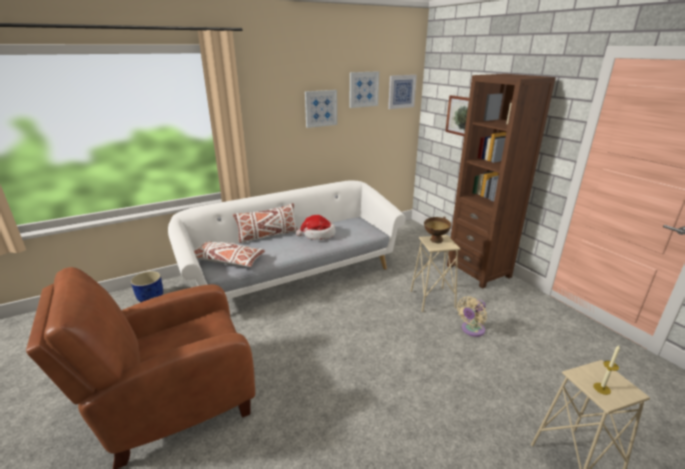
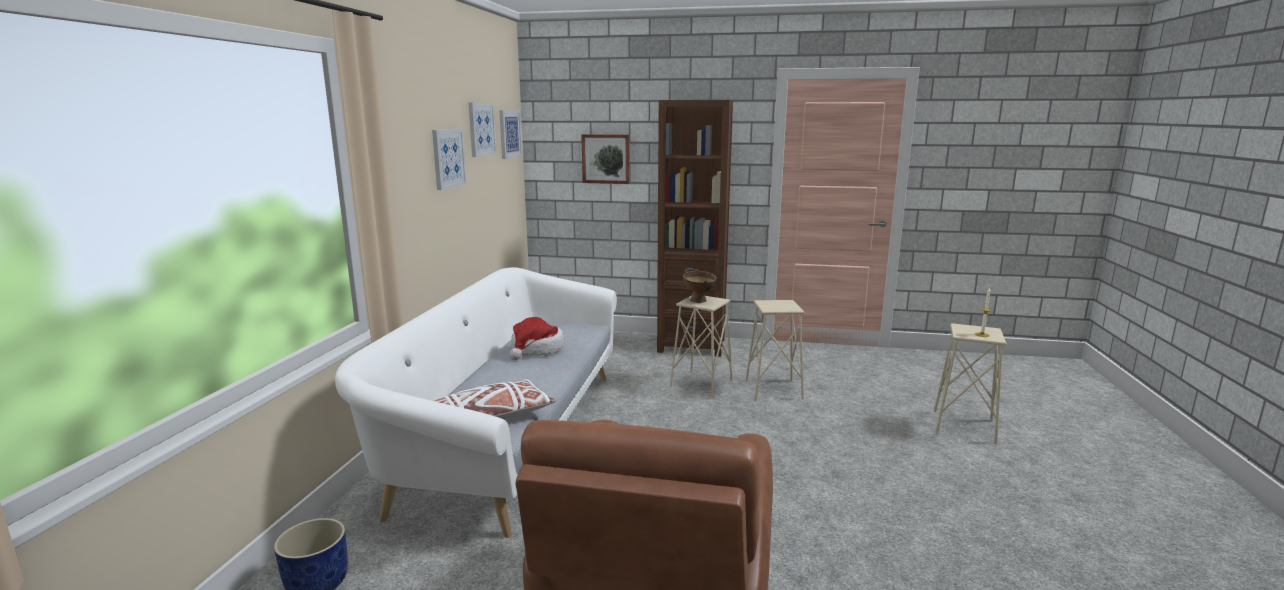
camera: 50 degrees left, 10 degrees down
white pillow [233,203,298,243] -> none
beige fan [457,296,487,337] -> beige stool [746,300,804,401]

